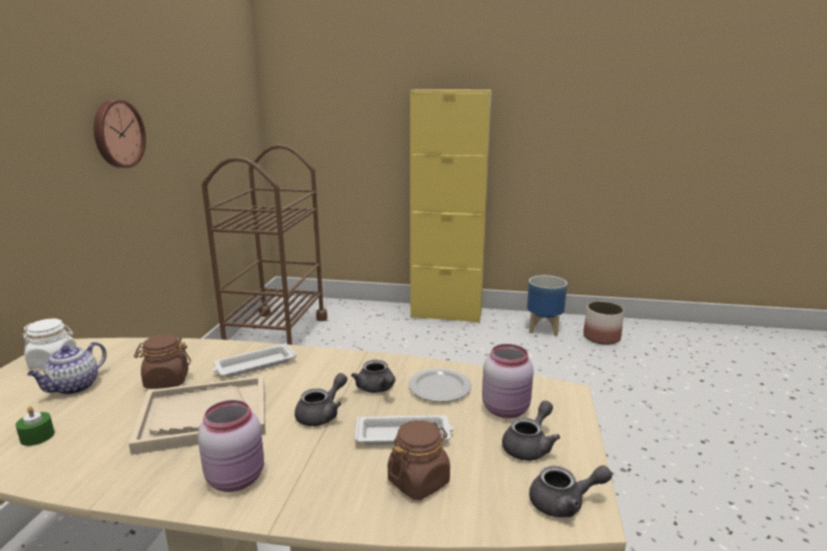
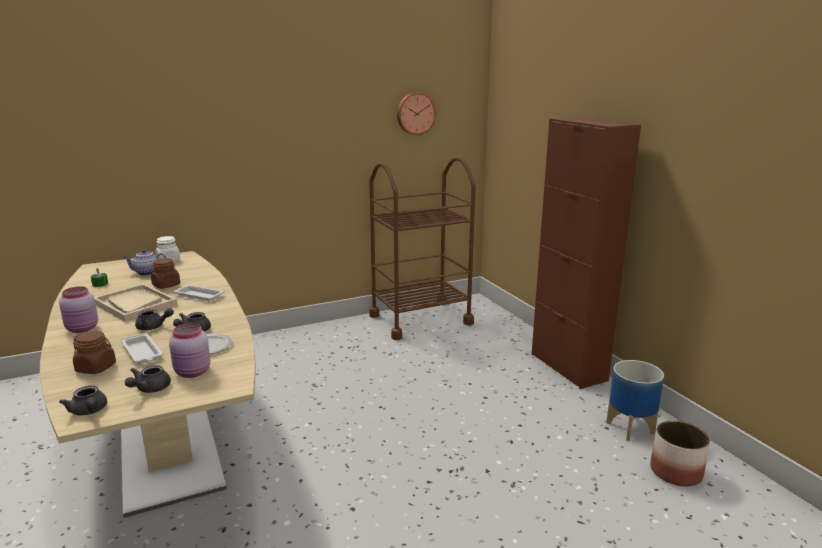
camera: 55 degrees right, 0 degrees up
wall clock [94,100,146,168] -> wall clock moved to [397,92,436,135]
yellow cabinet [410,89,492,323] -> brown cabinet [531,117,641,389]
grey teapot [502,401,560,461] -> grey teapot turned 105 degrees clockwise [125,365,171,393]

